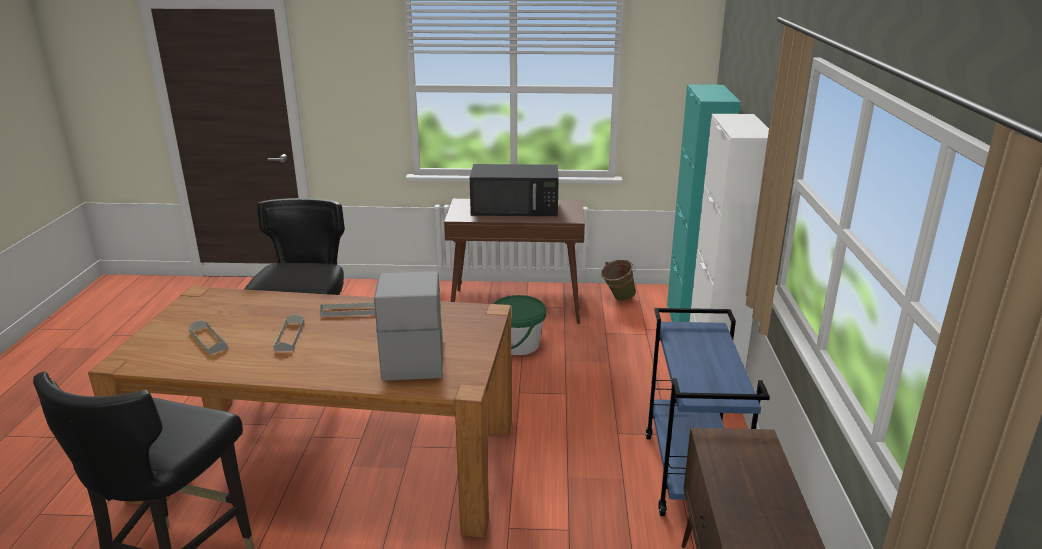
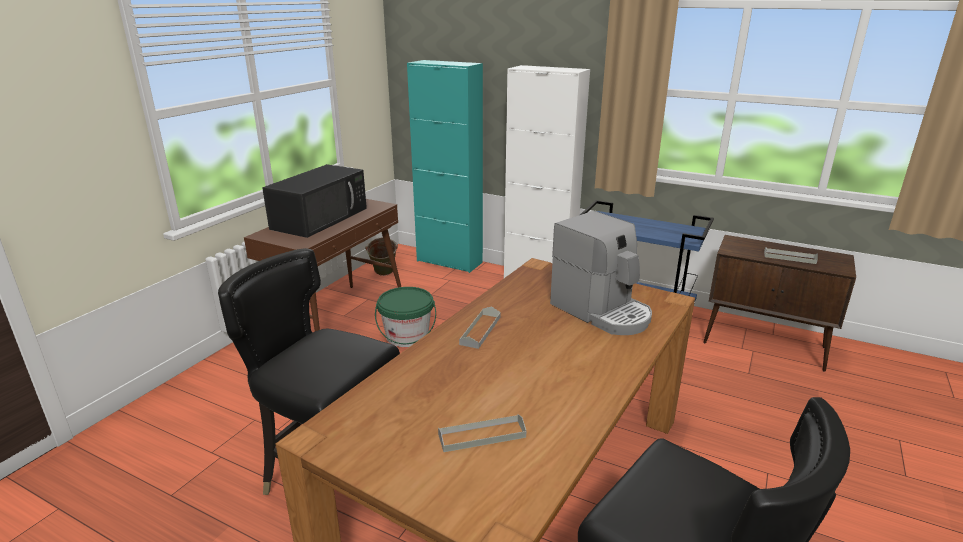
camera: 65 degrees left, 0 degrees up
grey tray [273,314,304,351] -> grey tray moved to [764,247,818,264]
coffee machine [374,272,443,381] -> coffee machine turned 150 degrees counterclockwise [550,211,652,335]

